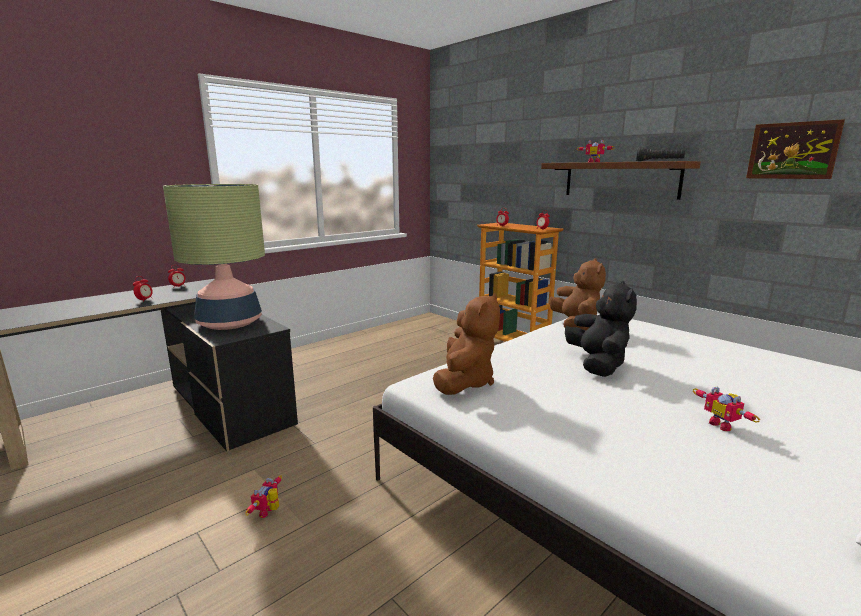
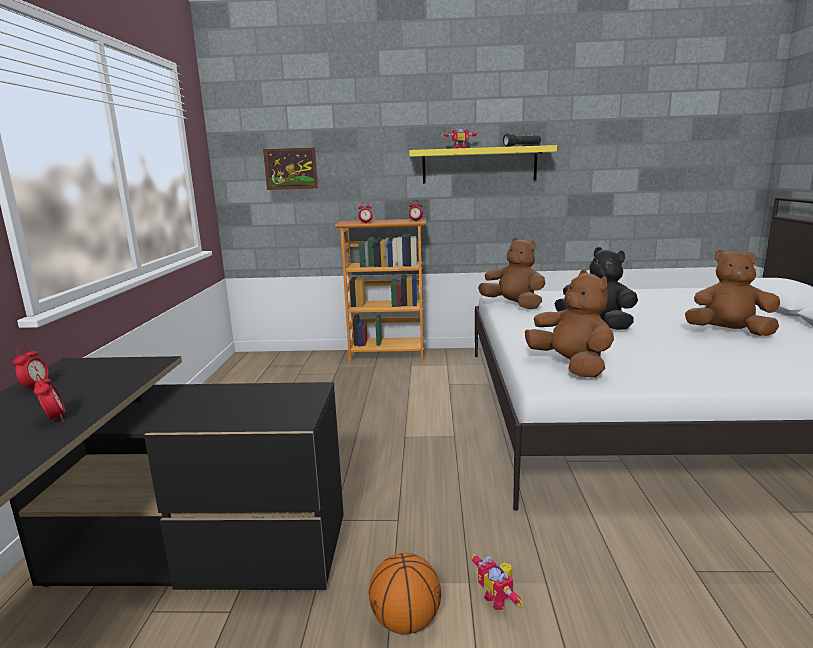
camera: 45 degrees left, 0 degrees up
table lamp [163,184,265,330] -> none
brown shelf [541,161,701,200] -> yellow shelf [409,145,557,184]
toy robot [693,387,760,431] -> brown plush toy [685,250,780,336]
picture [746,119,845,179] -> picture moved to [263,147,318,190]
none -> basketball [369,552,441,635]

